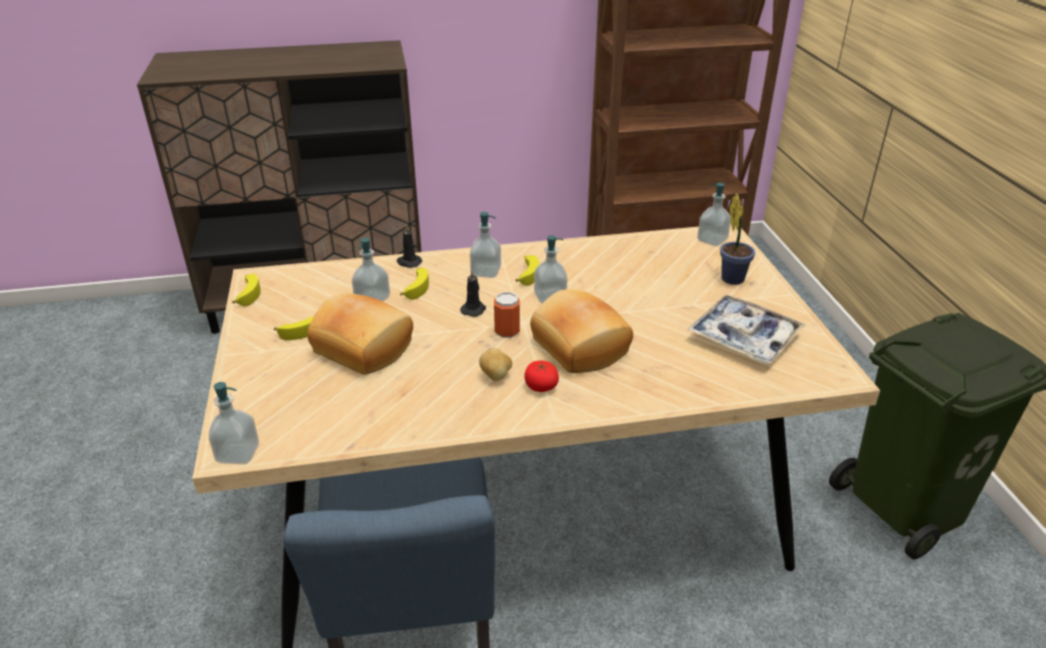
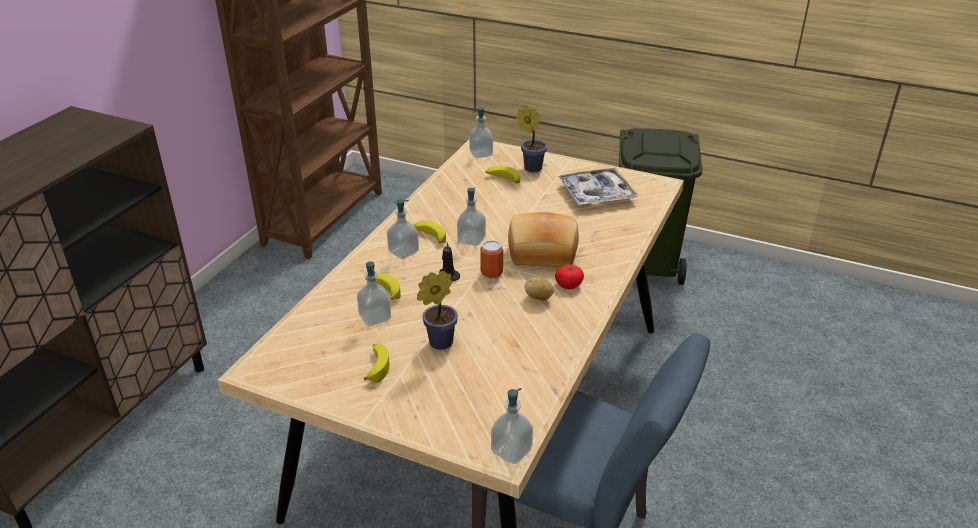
camera: 55 degrees left, 0 degrees up
banana [232,274,260,306] -> banana moved to [485,165,520,183]
bread [307,294,413,375] -> potted plant [417,271,458,350]
black candle [397,224,422,268] -> none

